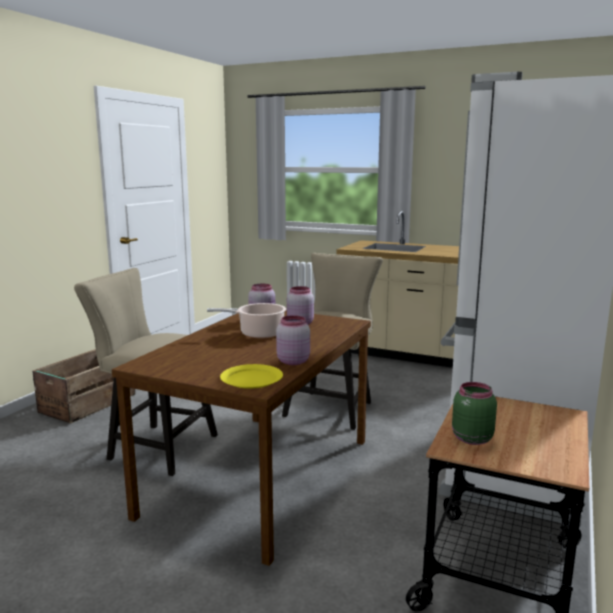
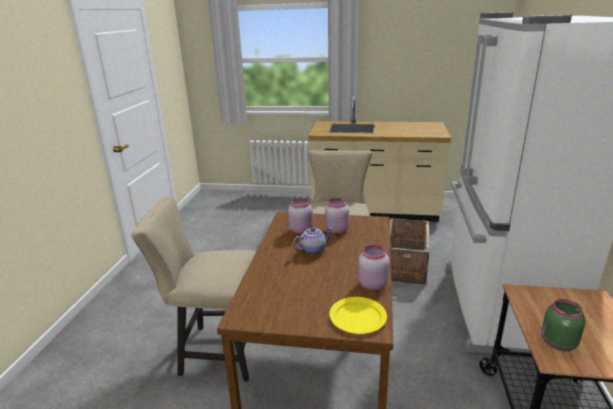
camera: 15 degrees left, 10 degrees up
crate [32,349,135,424] -> crate moved to [390,218,429,285]
cooking pot [207,303,286,338] -> teapot [293,227,332,255]

